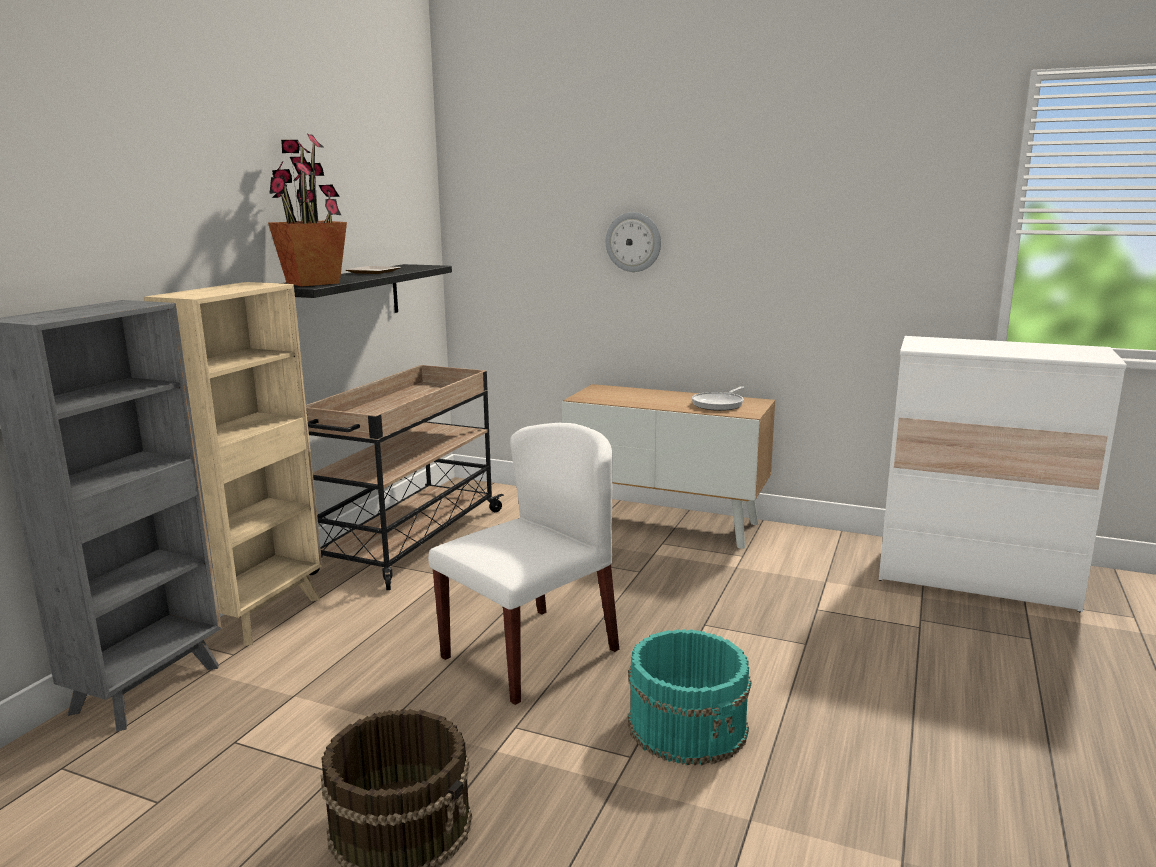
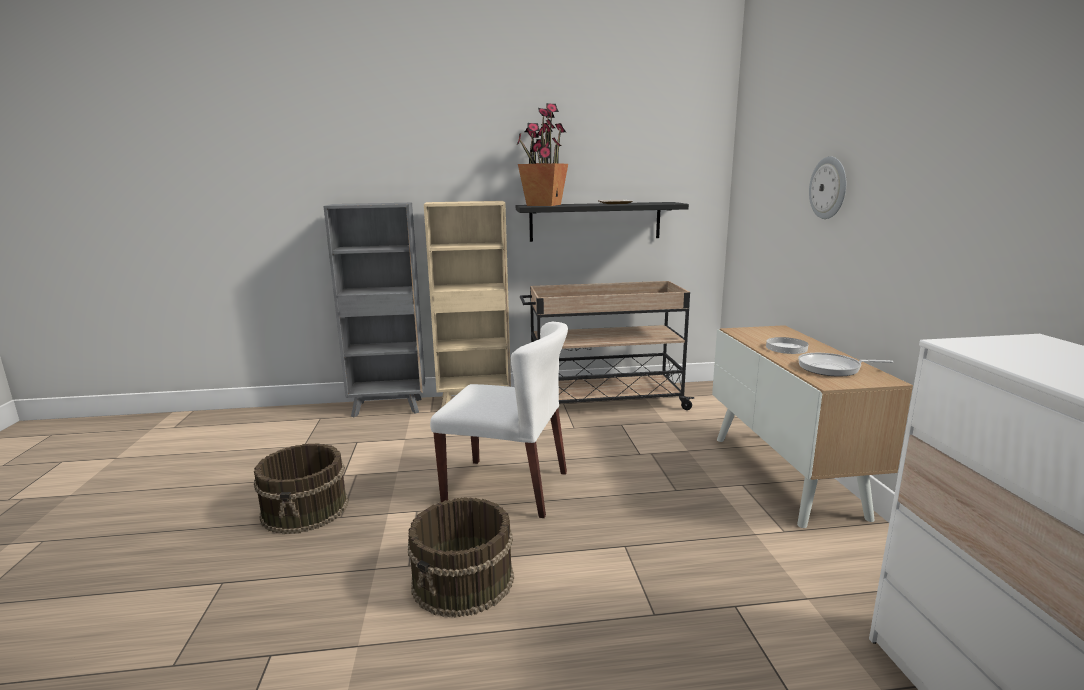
camera: 60 degrees right, 0 degrees up
turquoise bucket [628,629,752,766] -> brown bucket [408,497,514,618]
none -> white plate [766,337,808,354]

